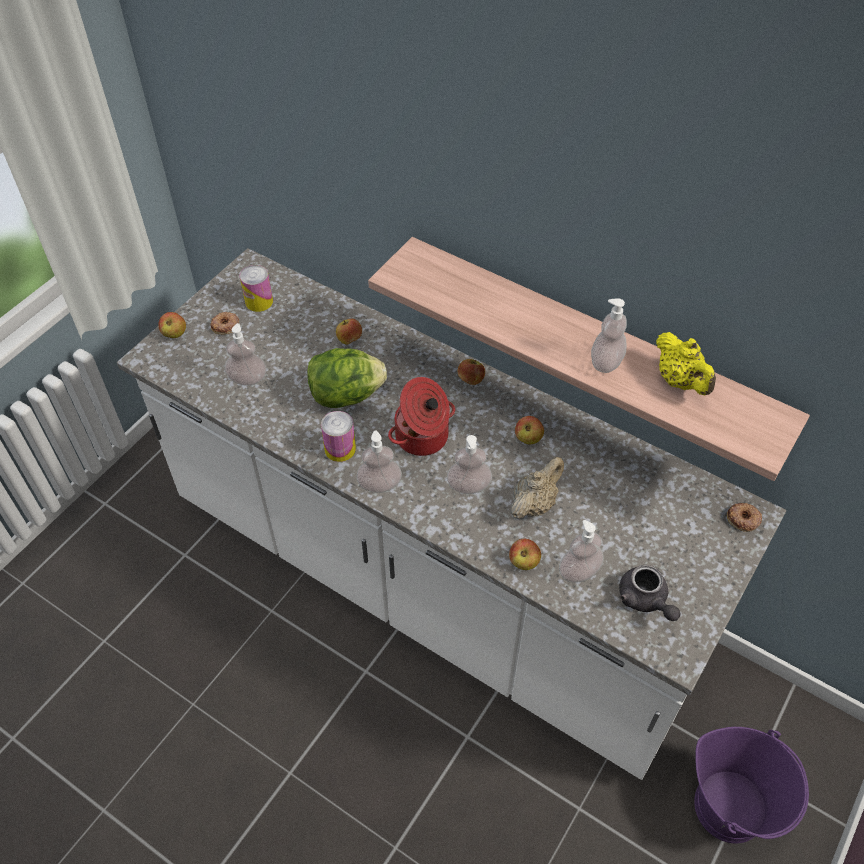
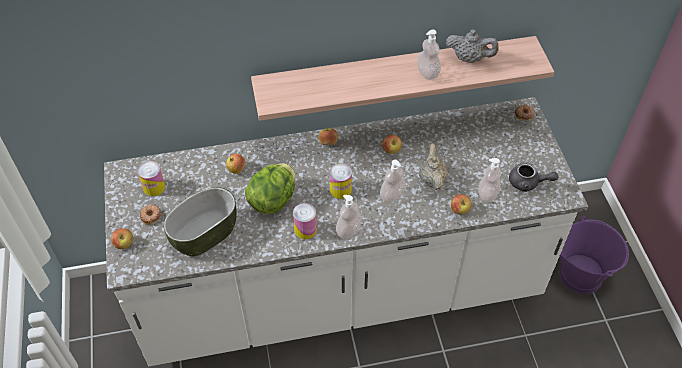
camera: 45 degrees left, 0 degrees up
soap dispenser [225,323,266,386] -> bowl [164,187,237,256]
cooking pot [388,377,455,456] -> can [330,164,352,199]
yellow teapot [656,332,716,395] -> grey teapot [446,30,499,63]

